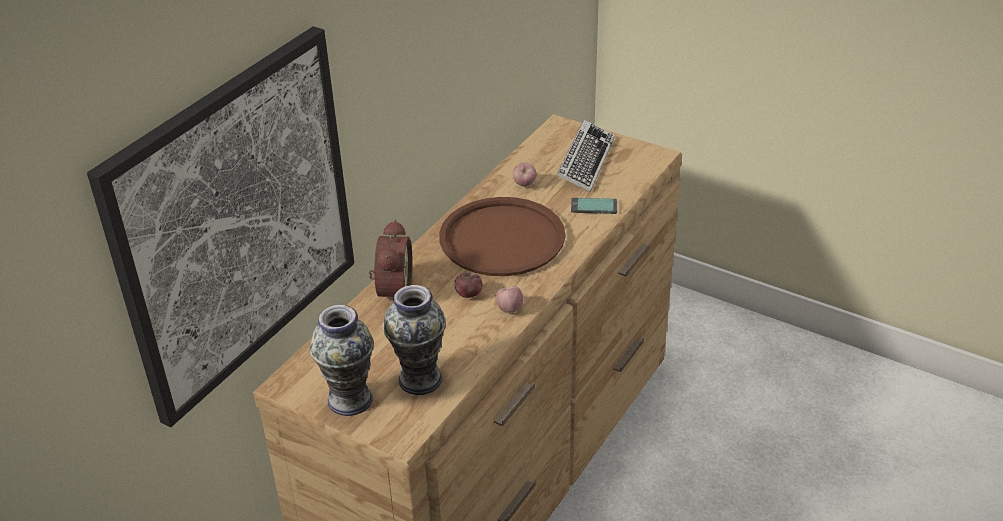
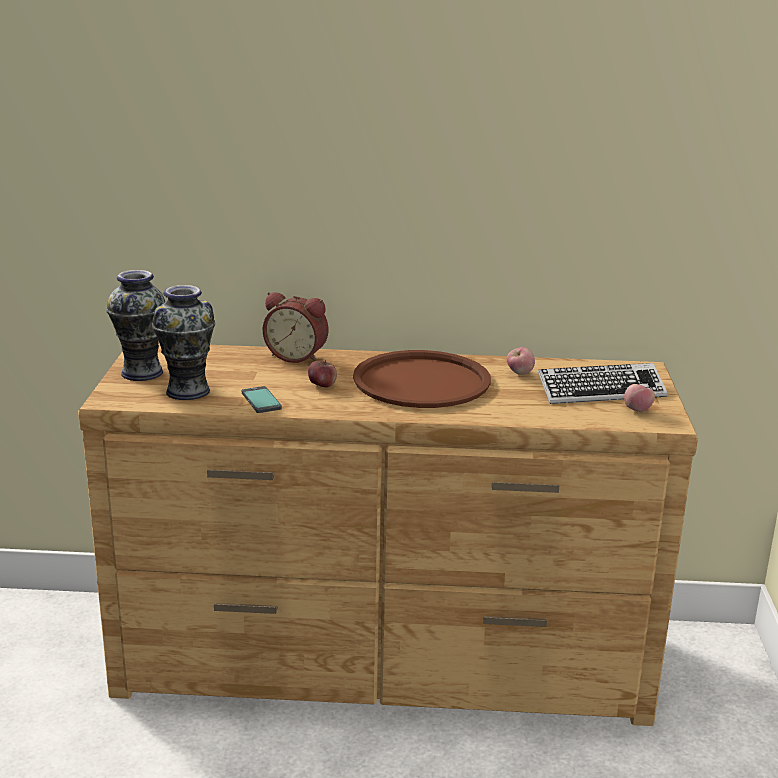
camera: 60 degrees right, 15 degrees down
picture [87,26,354,427] -> none
alarm clock [369,220,413,297] -> alarm clock turned 45 degrees clockwise [263,292,329,363]
apple [495,286,523,313] -> apple moved to [624,384,655,412]
phone [571,198,617,214] -> phone moved to [242,386,282,413]

